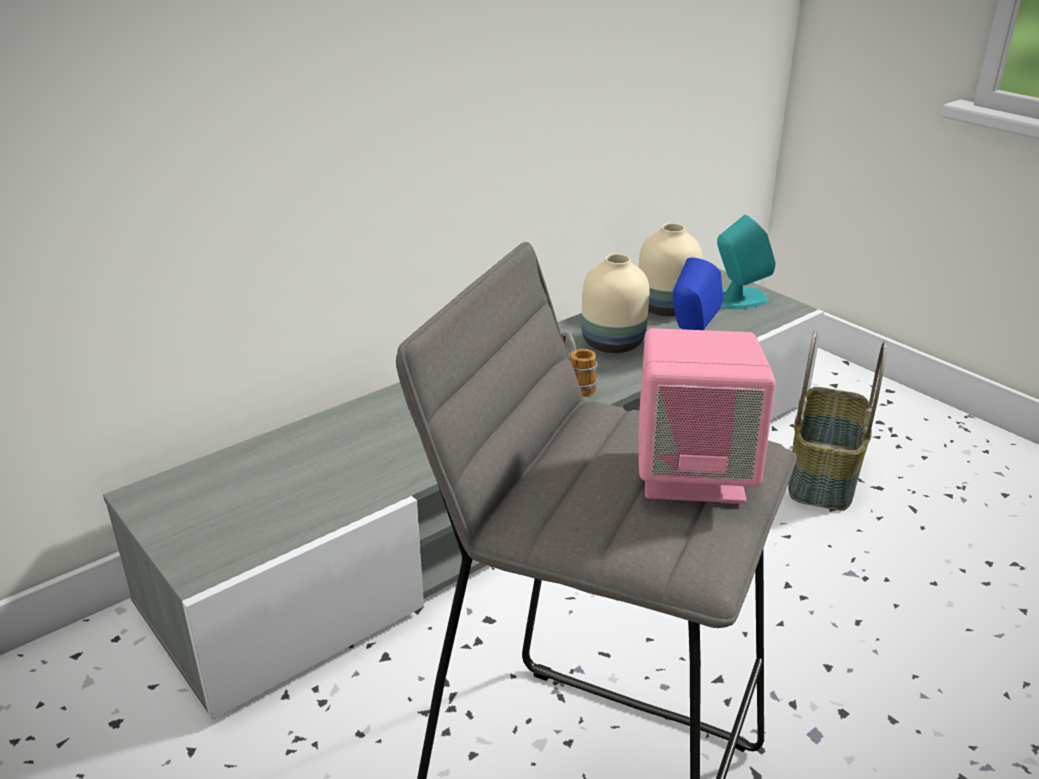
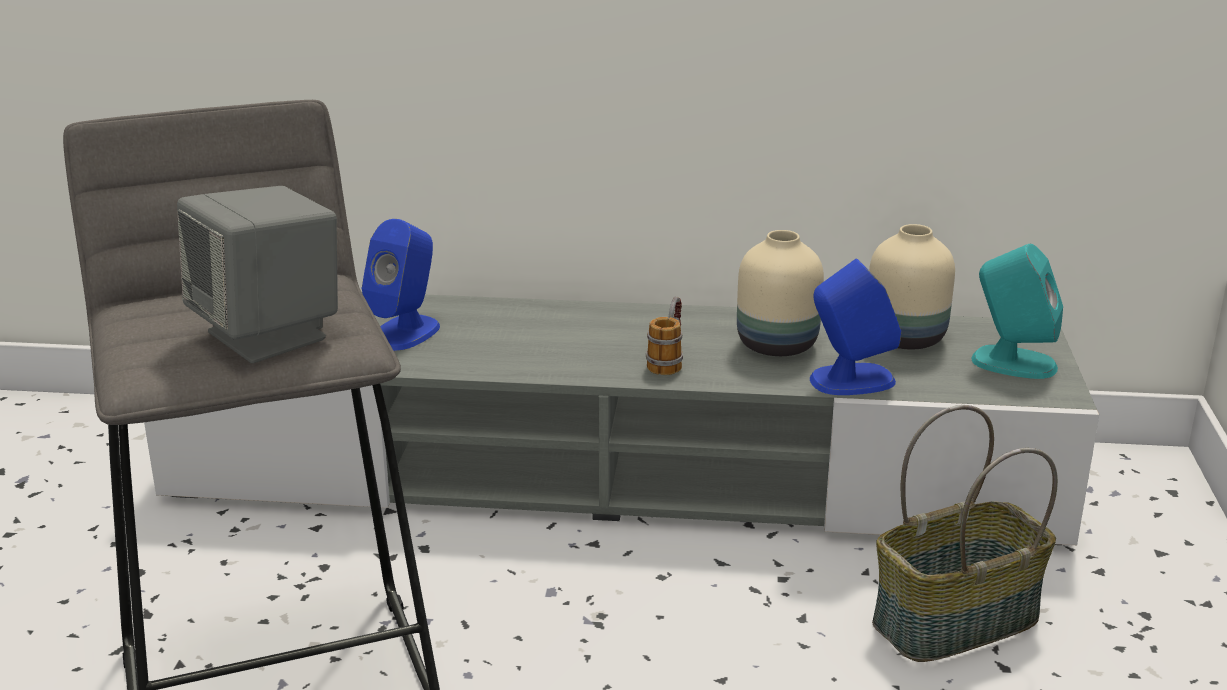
camera: 45 degrees right, 5 degrees down
pink speaker [639,328,776,503] -> grey speaker [177,186,338,363]
none -> blue speaker [362,219,440,351]

